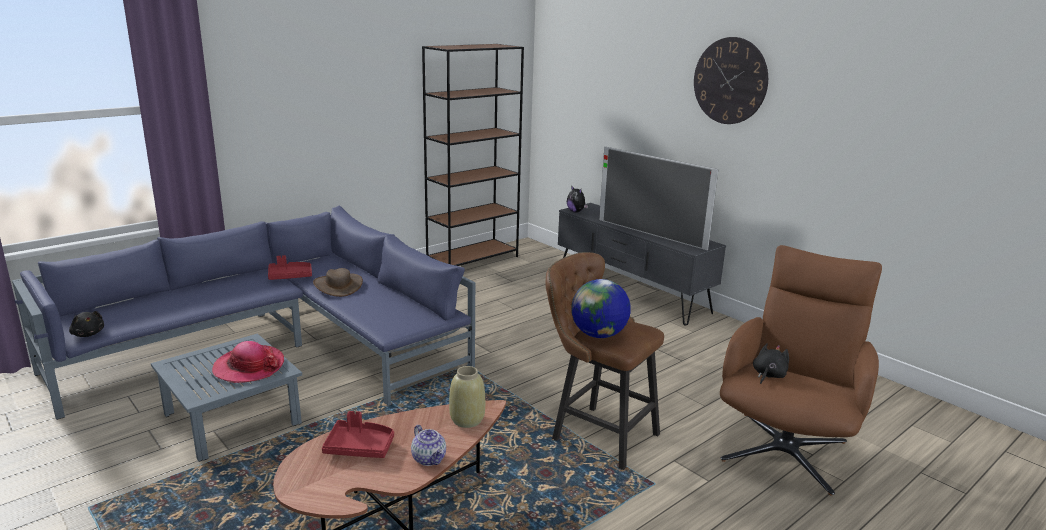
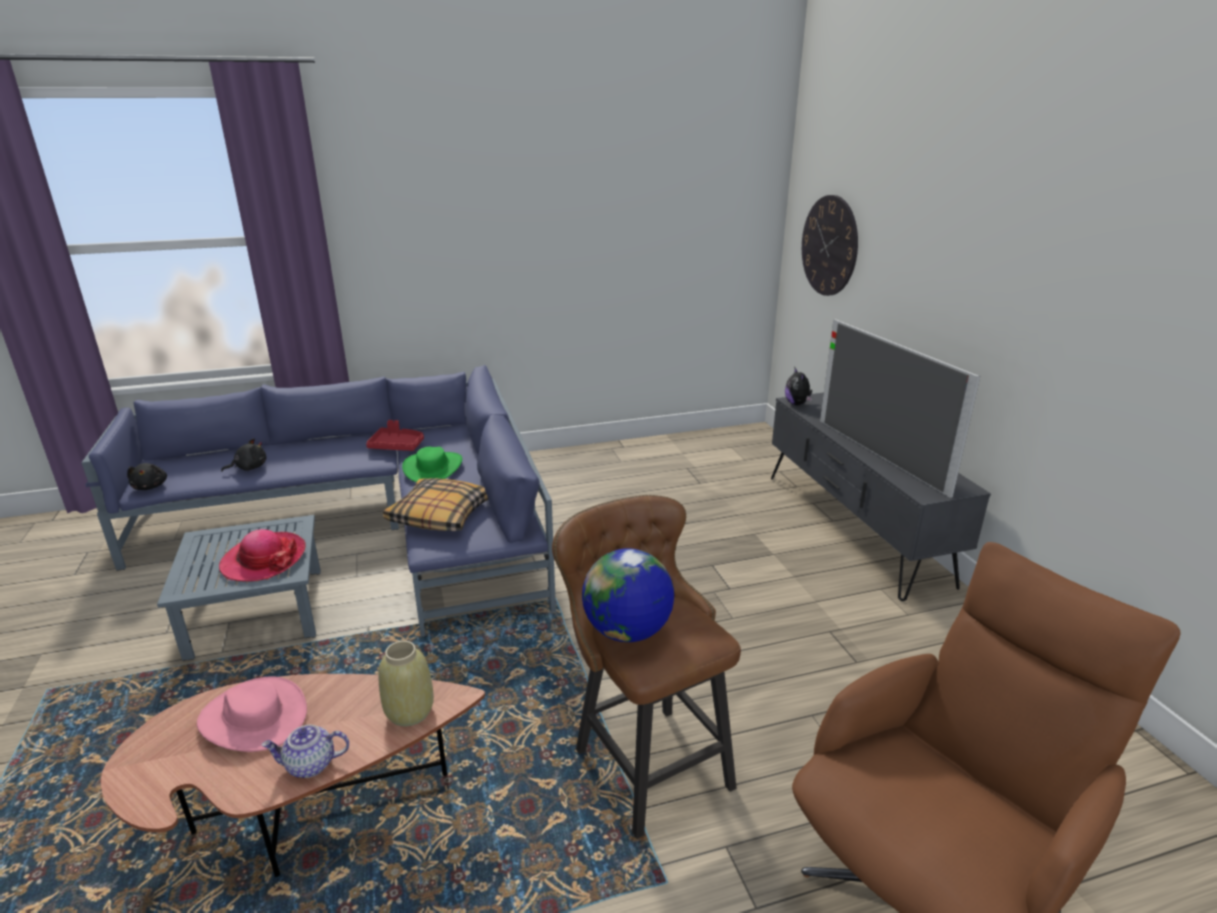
camera: 25 degrees right, 5 degrees up
brown hat [313,268,363,297] -> green hat [402,447,462,482]
red tray [322,411,394,458] -> pink hat [197,676,307,752]
teapot [411,425,446,466] -> teapot turned 90 degrees clockwise [262,725,349,778]
brown bookcase [422,44,524,266] -> none
wall clock [694,37,768,124] -> wall clock moved to [802,195,858,296]
black plush toy [753,343,789,384] -> black plush toy moved to [221,438,267,472]
none -> pillow [383,478,488,531]

